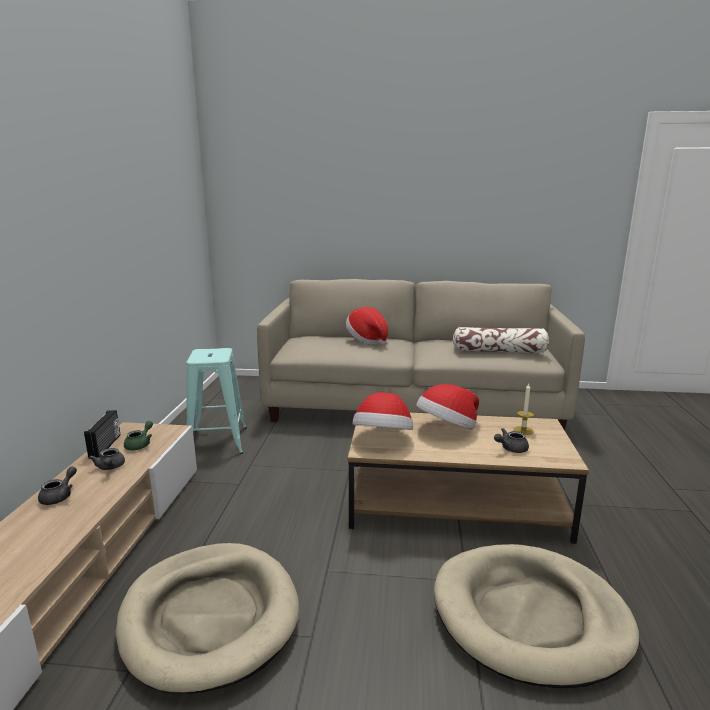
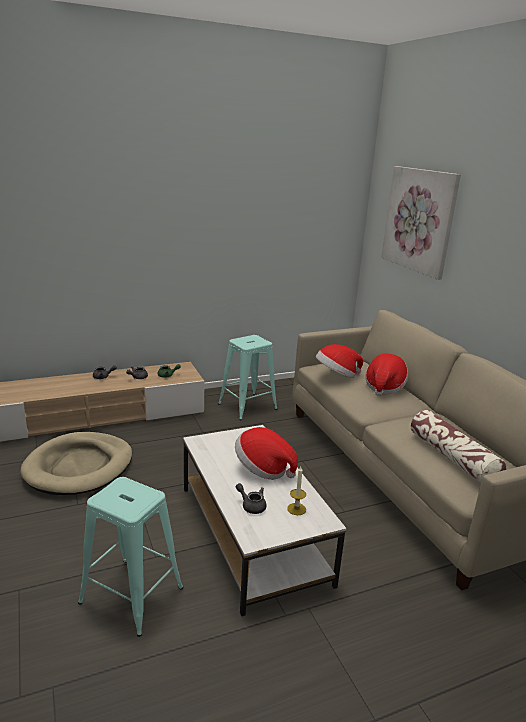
camera: 60 degrees right, 5 degrees up
radio [84,410,120,458] -> none
brown coffee table [348,413,589,544] -> white coffee table [183,425,347,616]
hat [352,392,413,430] -> hat moved to [316,344,363,378]
beige dog bed [434,544,639,688] -> turquoise stool [78,477,183,637]
none -> picture [381,166,461,280]

